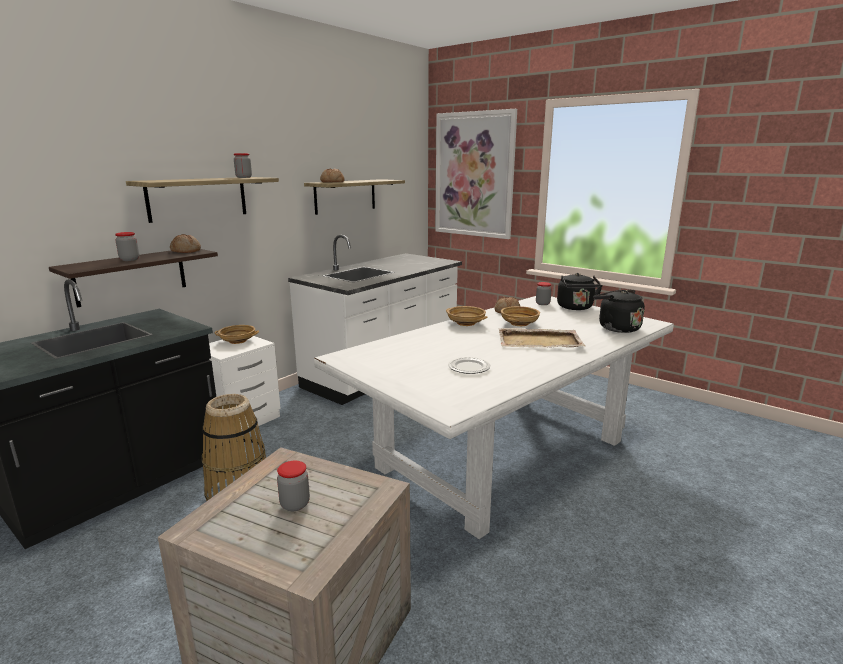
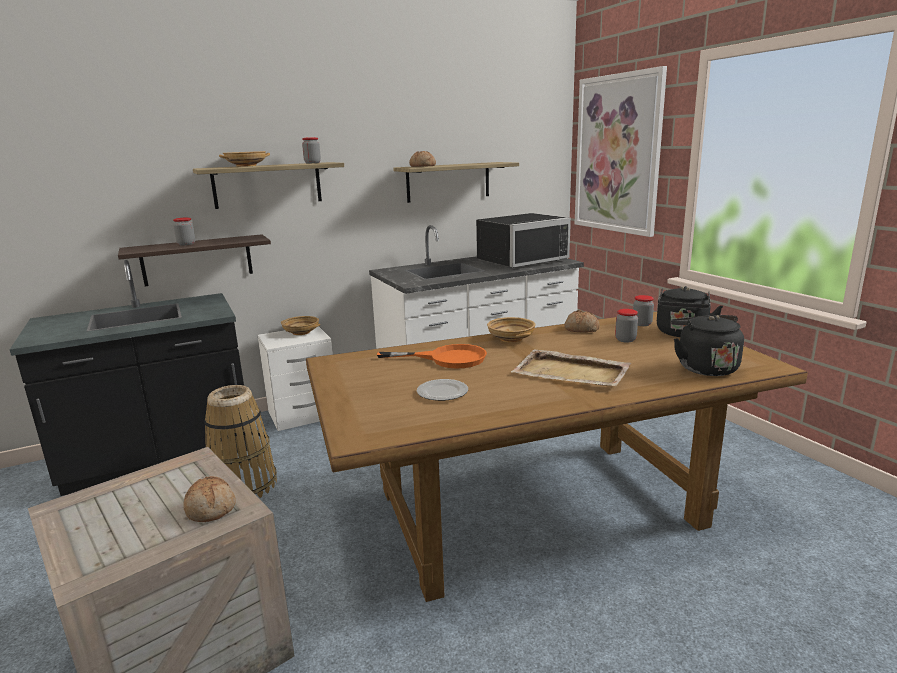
camera: 25 degrees right, 0 degrees up
bread [170,234,201,253] -> bread moved to [183,476,236,522]
jar [277,461,310,511] -> jar moved to [615,309,638,342]
white dining table [314,296,674,539] -> brown dining table [306,312,808,602]
beige bowl [501,306,540,326] -> beige bowl moved to [219,151,270,167]
none -> orange frying pan [377,344,487,369]
none -> black microwave [476,213,571,268]

